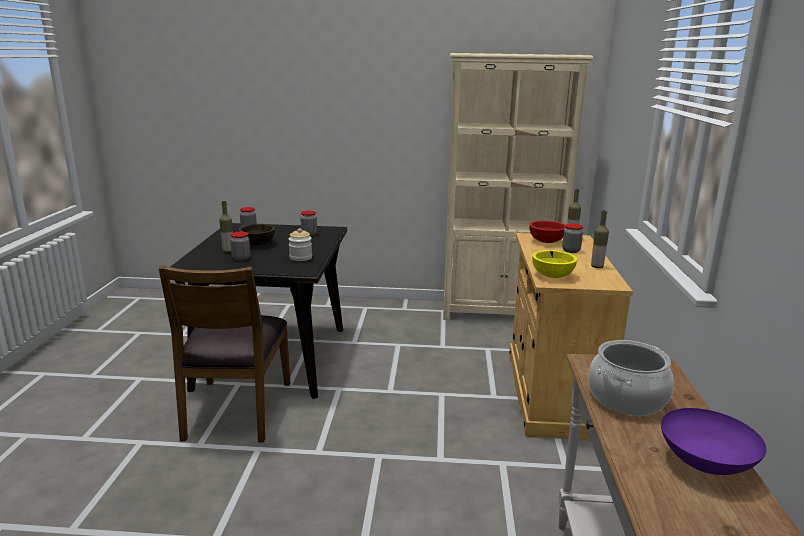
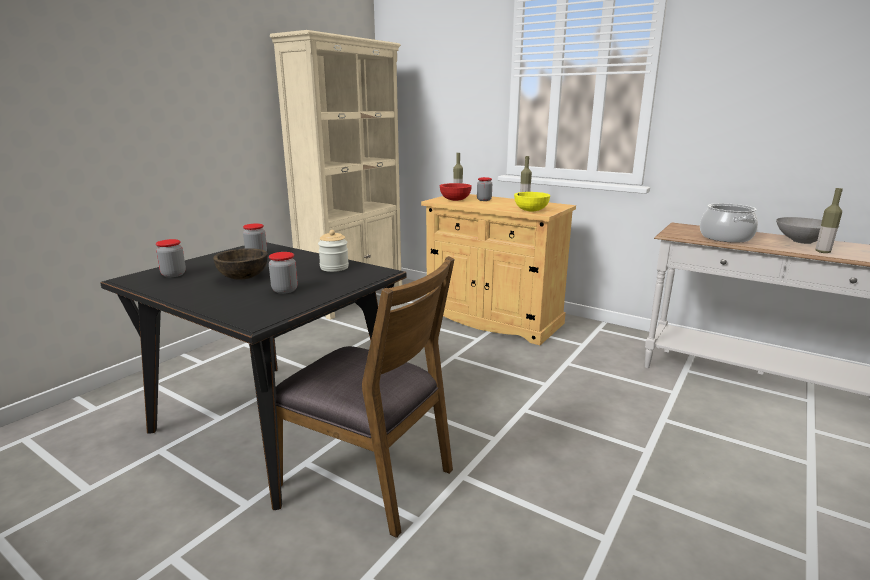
camera: 60 degrees left, 0 degrees up
bottle [219,201,233,252] -> bottle moved to [816,188,843,253]
purple bowl [661,408,767,475] -> grey bowl [776,217,839,244]

